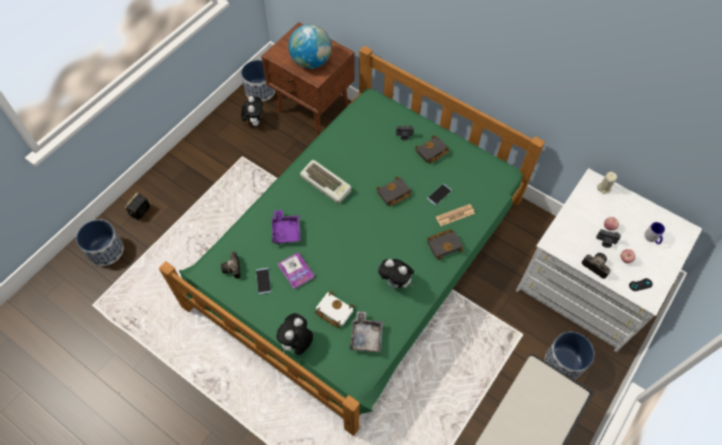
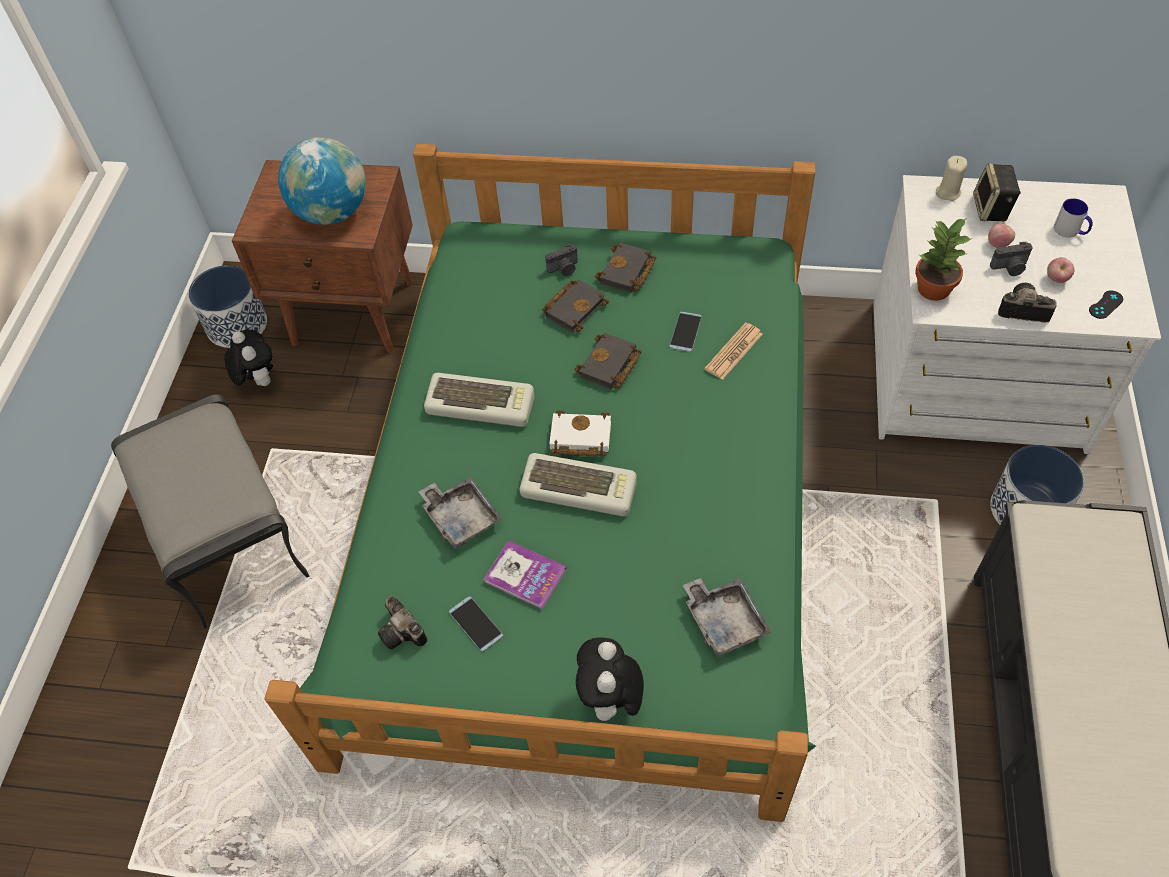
camera: 25 degrees left, 5 degrees down
planter [76,219,124,266] -> none
speaker [125,192,150,220] -> speaker moved to [973,163,1021,221]
purple tray [272,210,301,244] -> grey tray [418,476,502,548]
white book [315,291,354,328] -> white book moved to [549,410,611,456]
plush toy [378,259,414,288] -> none
black book [427,229,463,260] -> black book moved to [542,280,609,333]
none -> grey ottoman [111,395,310,630]
none -> keyboard [520,453,637,516]
none -> potted plant [915,218,973,301]

